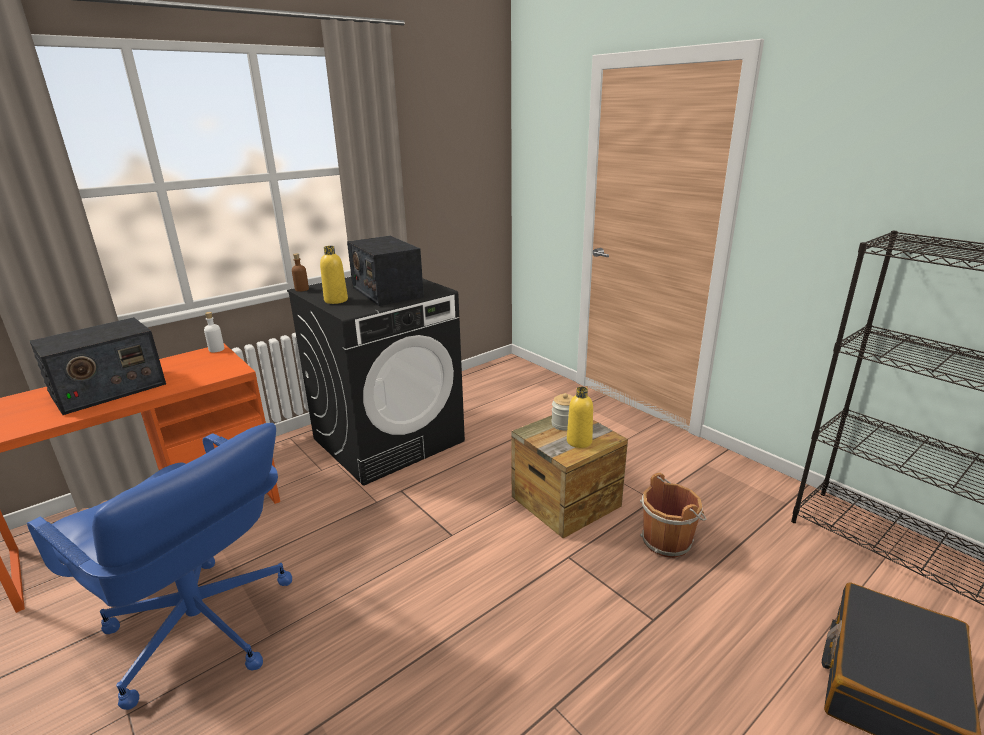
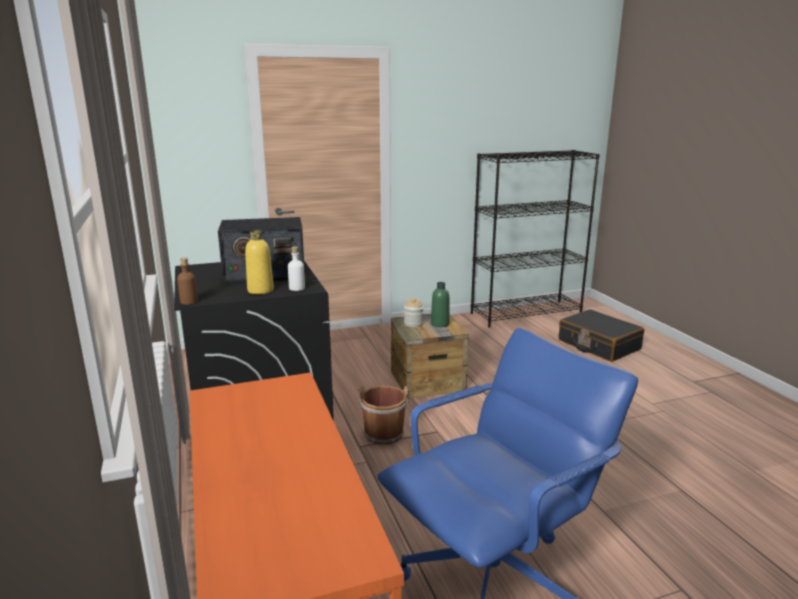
camera: 70 degrees left, 5 degrees down
radio [30,317,166,415] -> none
white bottle [204,312,224,352] -> white bottle moved to [288,247,305,291]
yellow bottle [567,387,593,448] -> green bottle [431,282,450,327]
brown bucket [640,473,706,558] -> brown bucket moved to [358,386,410,445]

